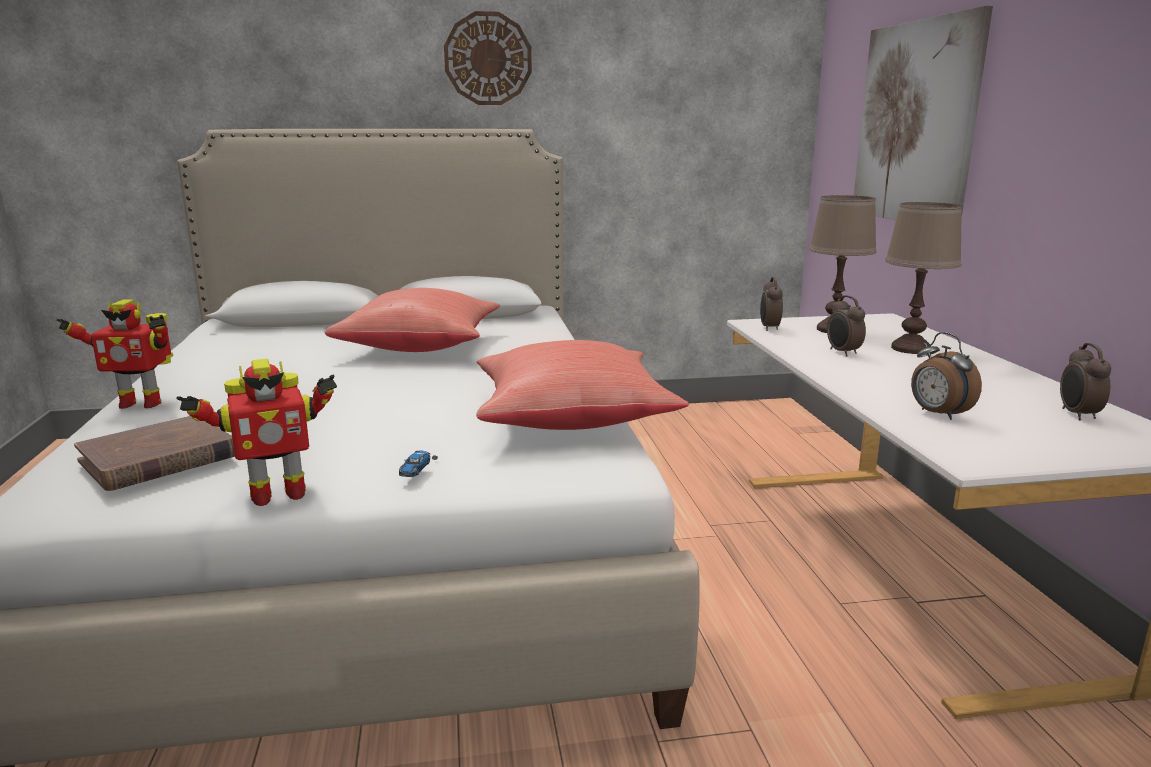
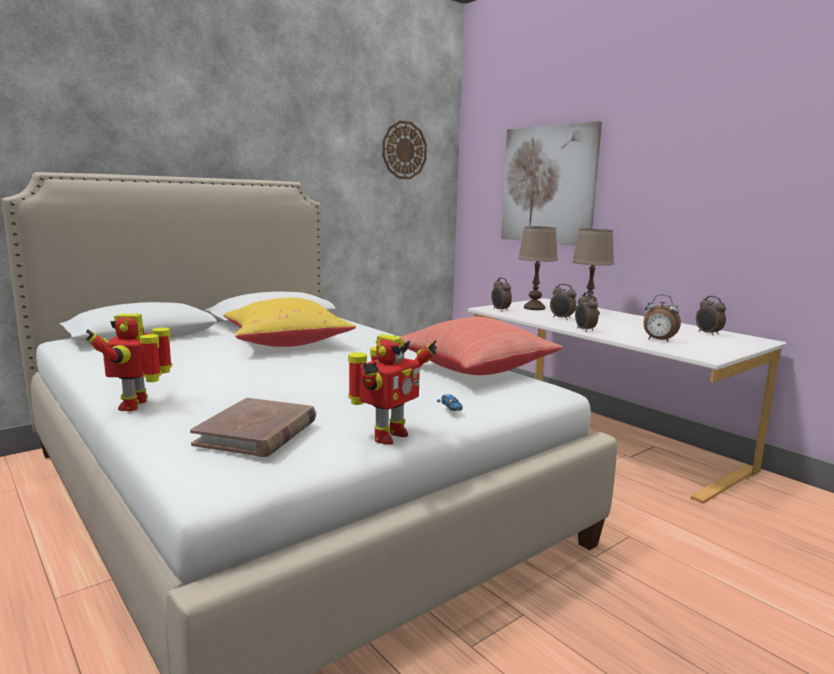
camera: 30 degrees left, 5 degrees down
toy robot [56,299,173,409] -> toy robot turned 120 degrees clockwise [86,313,172,411]
red pillow [324,288,500,352] -> yellow pillow [223,298,356,347]
wall clock [444,11,532,105] -> wall clock moved to [382,121,427,179]
none -> alarm clock [575,292,598,332]

